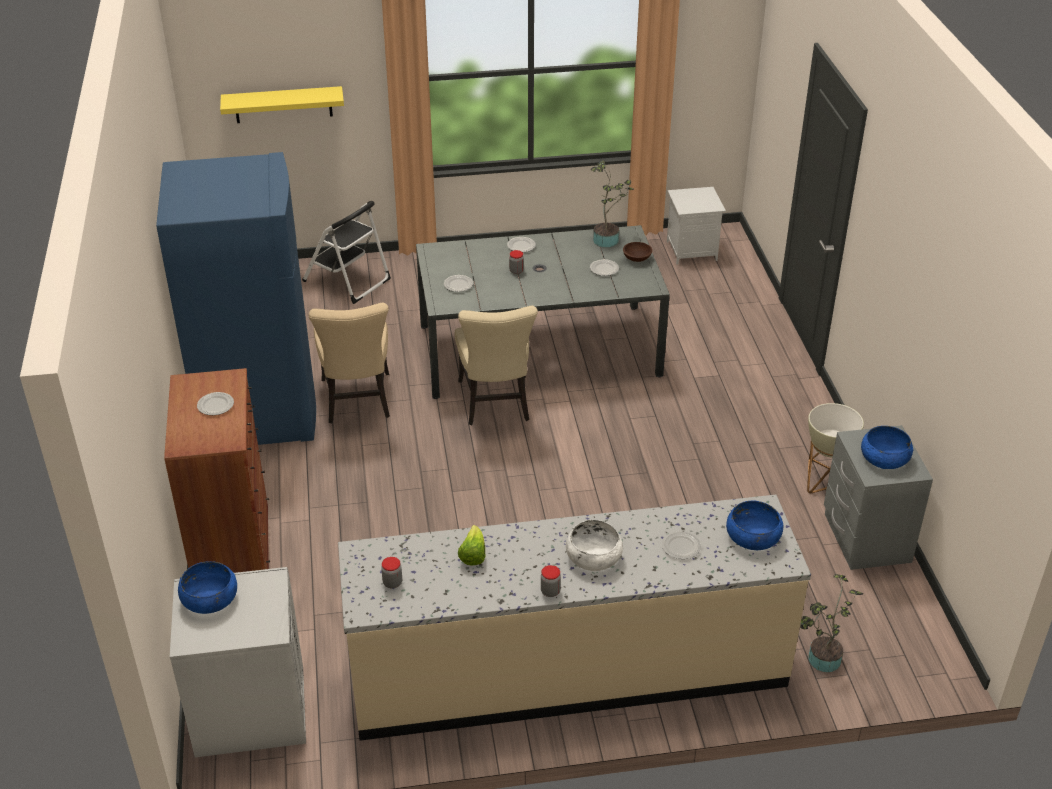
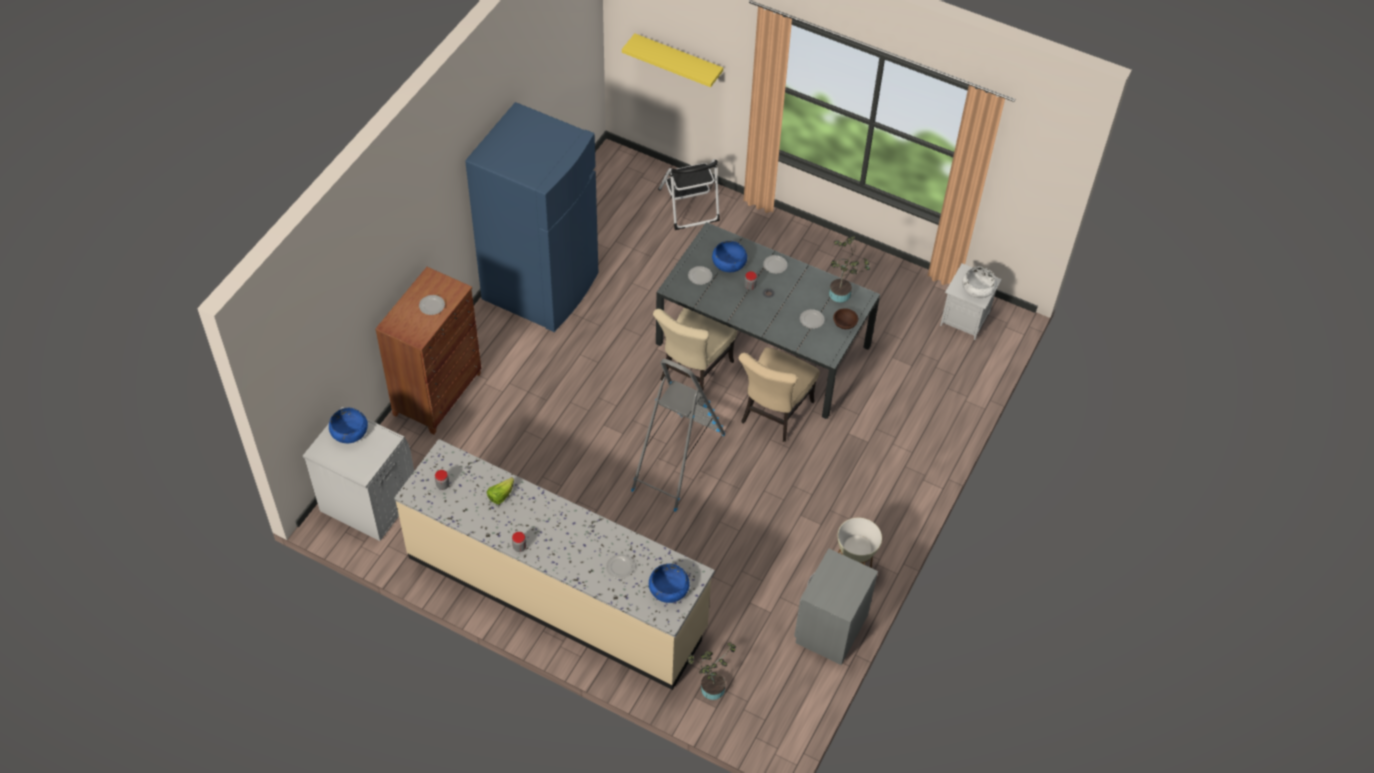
camera: 35 degrees right, 15 degrees up
beige chair [309,302,390,423] -> beige chair moved to [739,347,820,442]
white bowl [566,520,623,571] -> white bowl moved to [962,267,997,298]
blue bowl [861,426,913,469] -> blue bowl moved to [712,241,747,272]
none -> grey step ladder [631,359,725,512]

